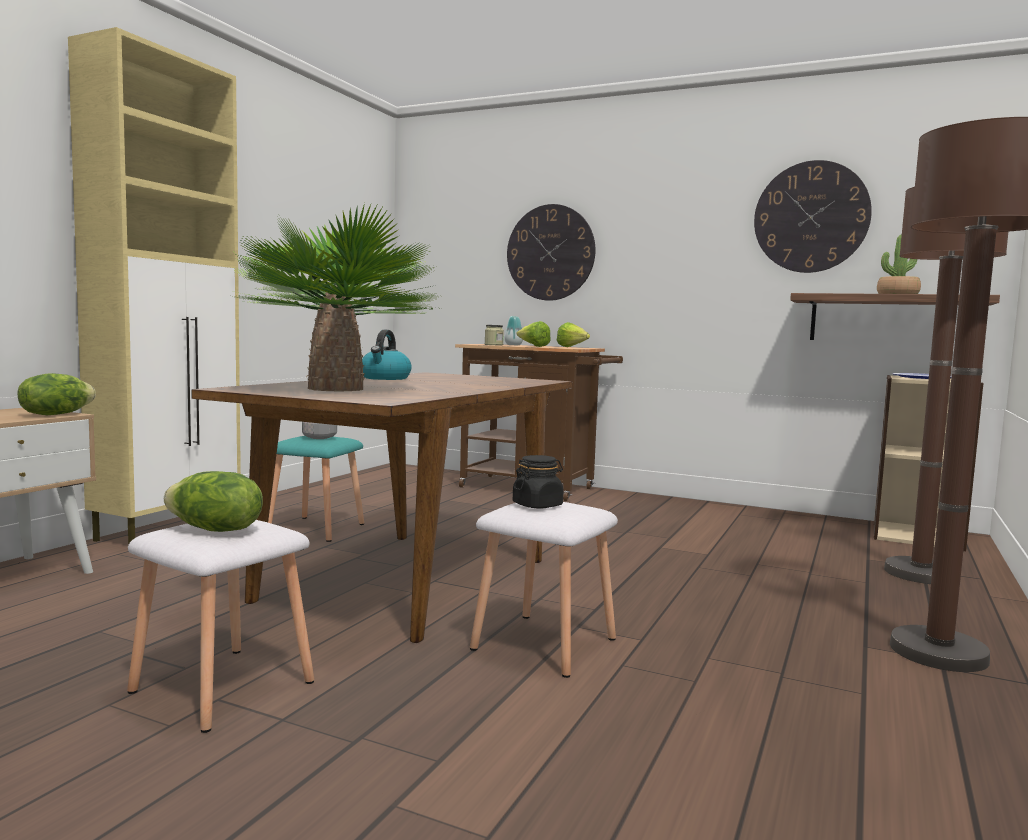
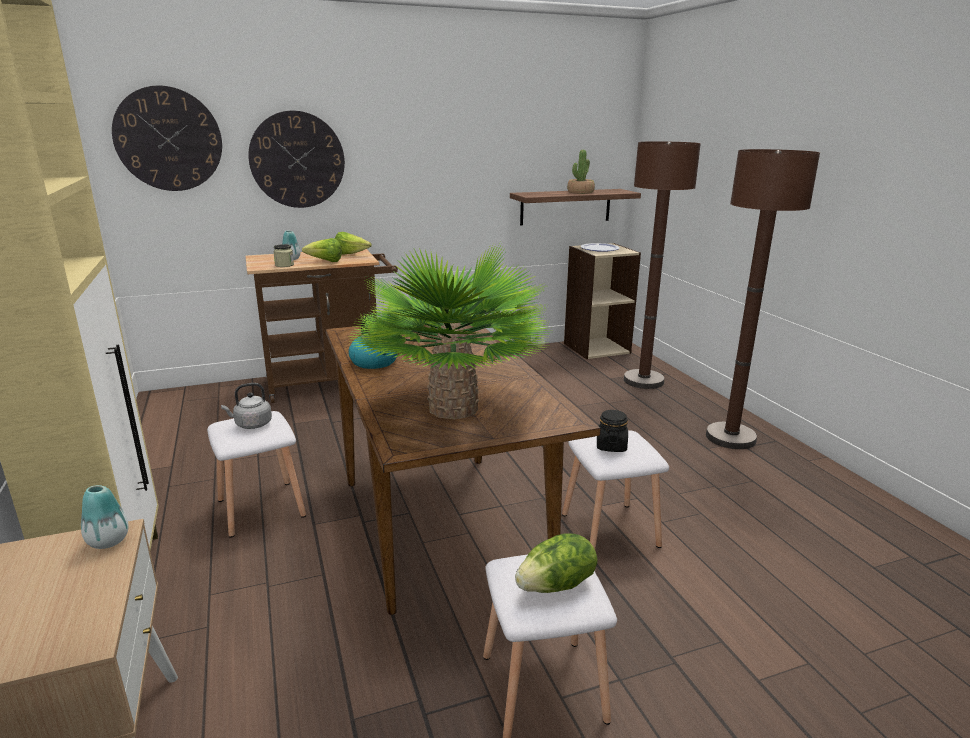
camera: 45 degrees left, 15 degrees up
lettuce [18,373,96,415] -> vase [81,485,129,549]
turquoise stool [268,436,364,542] -> white stool [207,411,306,538]
wall clock [754,160,872,273] -> wall clock moved to [112,86,222,191]

